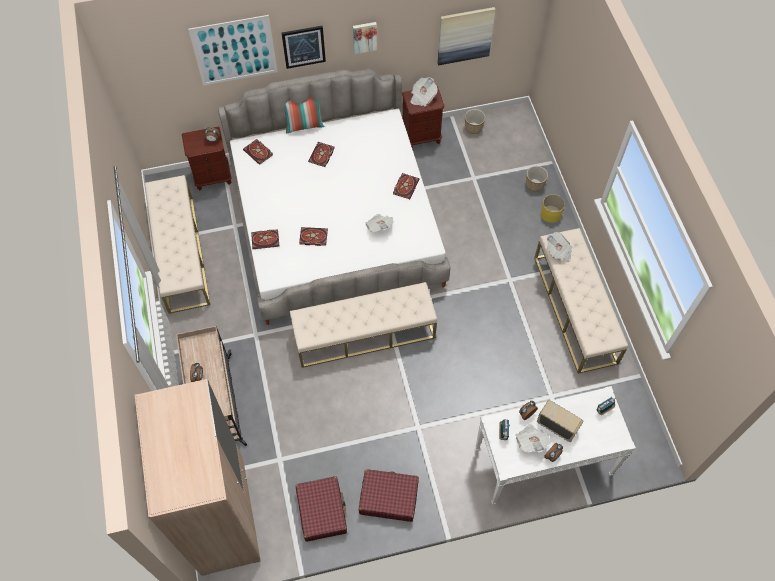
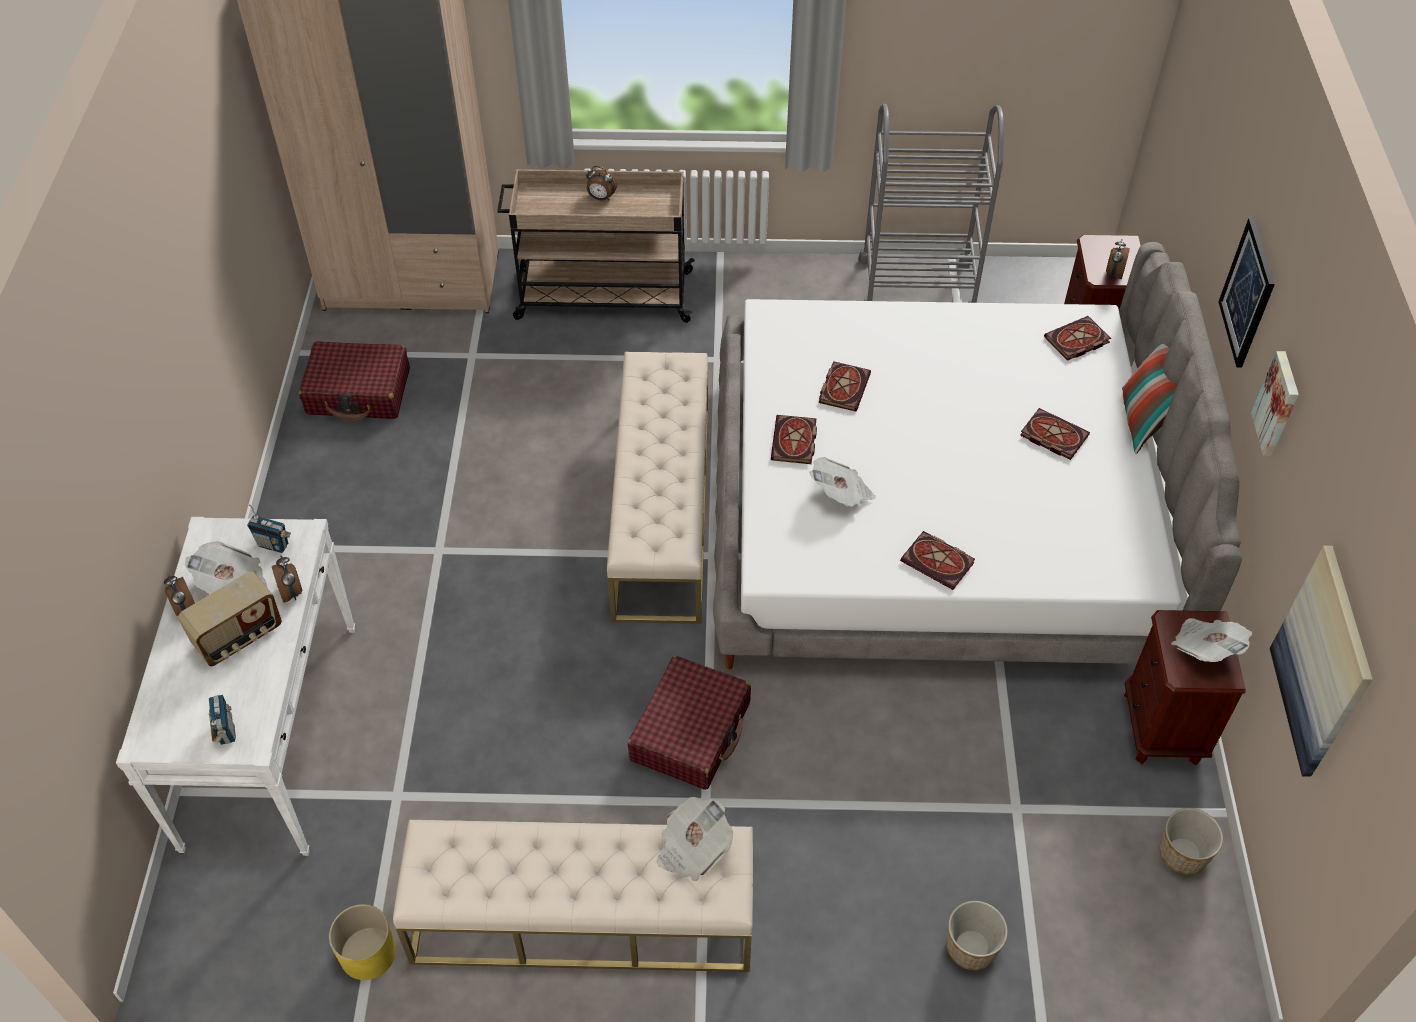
camera: 105 degrees right, 10 degrees down
beige bench [145,175,210,314] -> grey cart [859,104,1004,303]
picture [188,15,278,85] -> none
book [251,229,279,249] -> book moved to [771,415,817,464]
red suitcase [359,469,419,522] -> red suitcase moved to [628,656,751,790]
yellow planter [541,194,565,223] -> yellow planter moved to [329,904,396,980]

